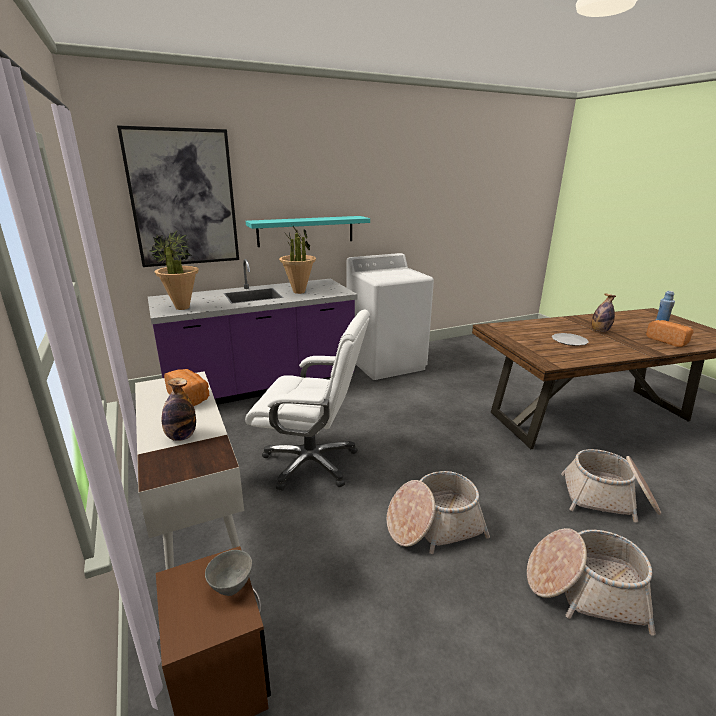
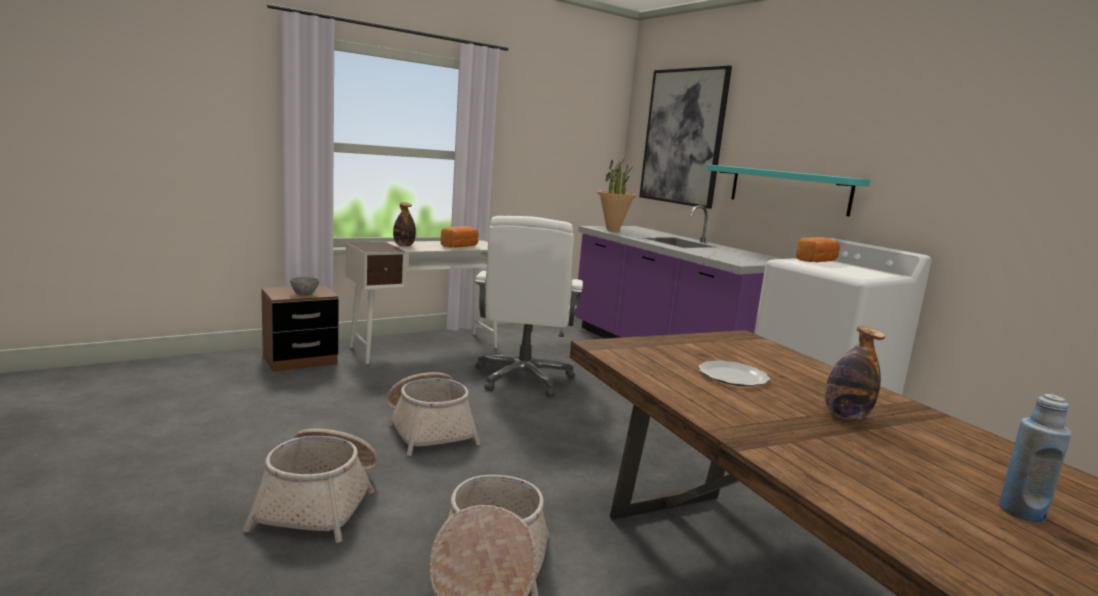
camera: 80 degrees right, 10 degrees down
potted plant [279,226,316,294] -> none
bread [646,320,693,347] -> bread moved to [796,237,840,262]

